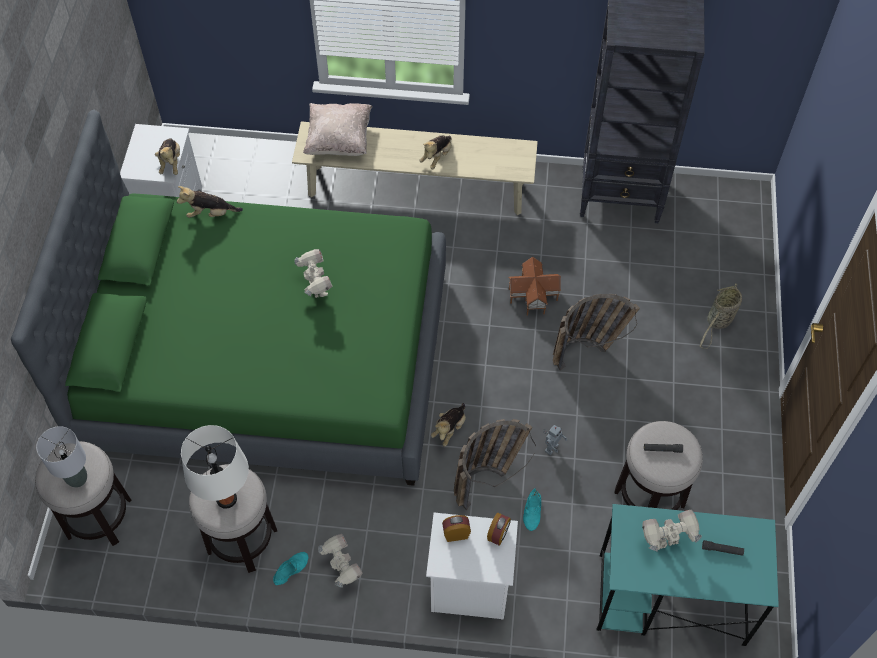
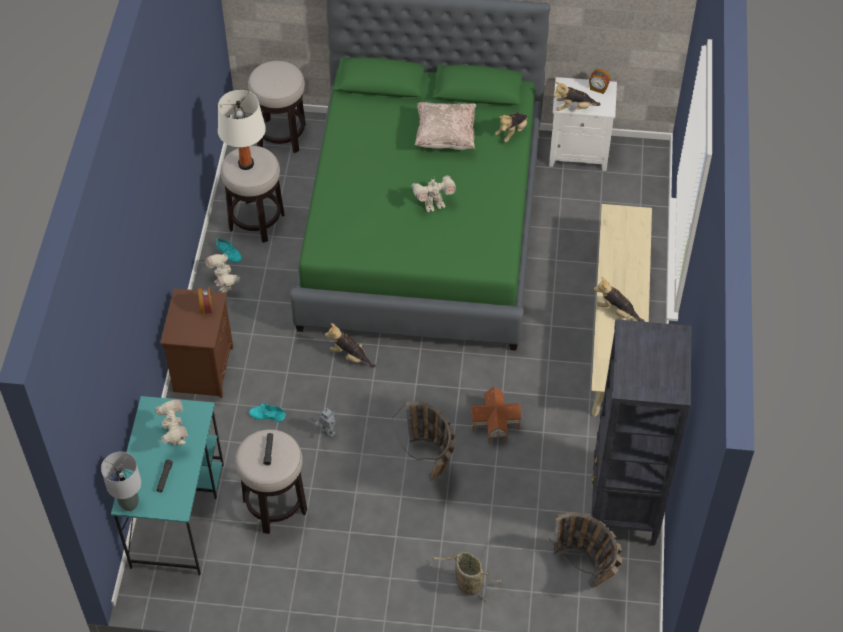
camera: 90 degrees right, 5 degrees down
grey table lamp [36,426,87,488] -> grey table lamp moved to [101,452,141,511]
plush toy [177,186,243,218] -> plush toy turned 135 degrees counterclockwise [495,113,529,142]
beige pillow [303,103,373,156] -> beige pillow moved to [415,102,476,150]
toy robot [318,534,363,588] -> toy robot turned 90 degrees clockwise [205,253,240,293]
white nightstand [426,513,518,620] -> brown nightstand [160,288,233,398]
basket [454,419,536,510] -> basket moved to [549,512,623,588]
alarm clock [487,513,511,546] -> alarm clock moved to [589,69,611,94]

